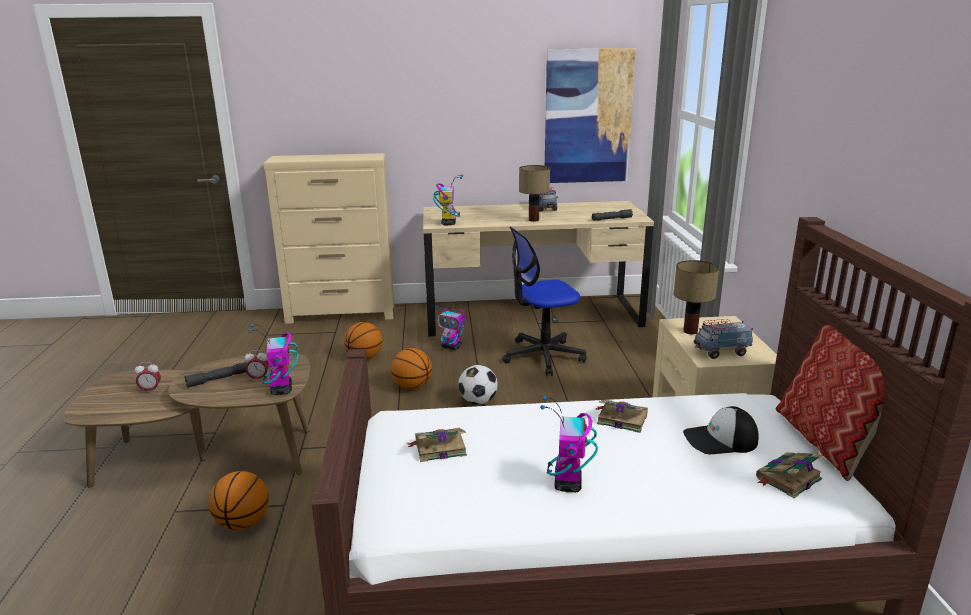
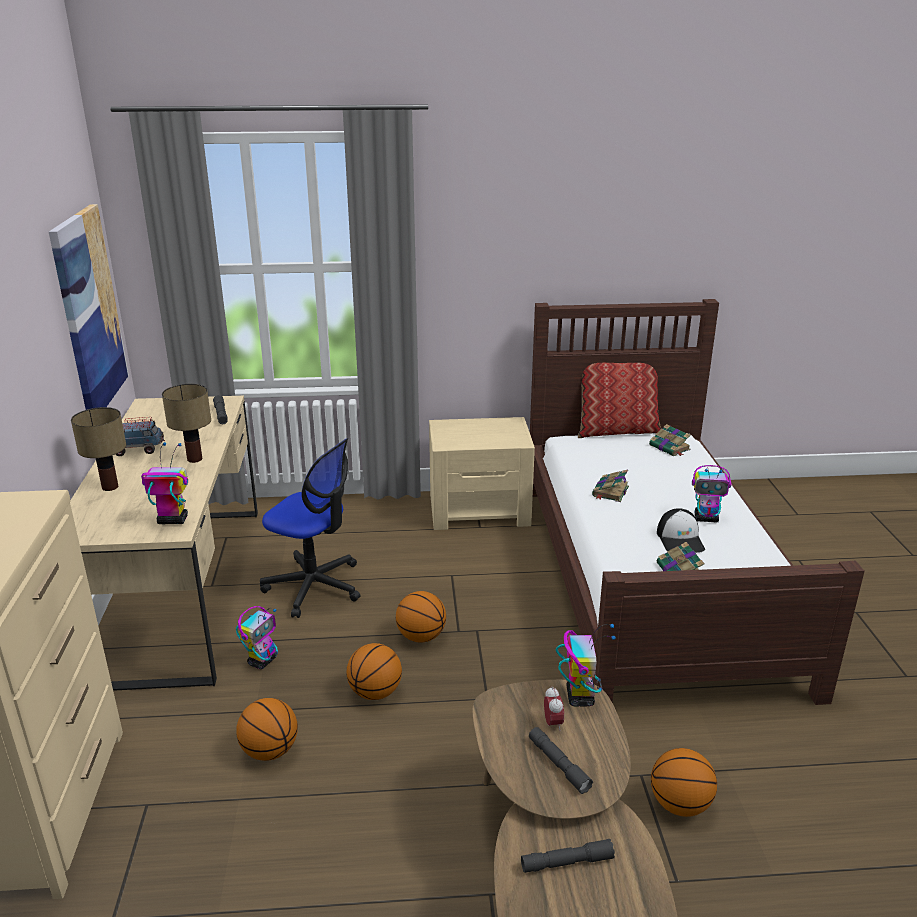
camera: 90 degrees left, 5 degrees up
alarm clock [134,362,161,393] -> grey flashlight [521,839,615,873]
toy robot [249,324,299,395] -> toy robot turned 75 degrees counterclockwise [555,624,616,707]
football [458,365,498,405] -> basketball [396,591,446,642]
office chair [502,226,586,376] -> office chair turned 45 degrees counterclockwise [260,438,361,618]
table lamp [674,260,719,334] -> table lamp moved to [71,407,126,491]
cap [683,406,759,454] -> cap moved to [657,508,705,553]
toy truck [693,319,753,359] -> none

